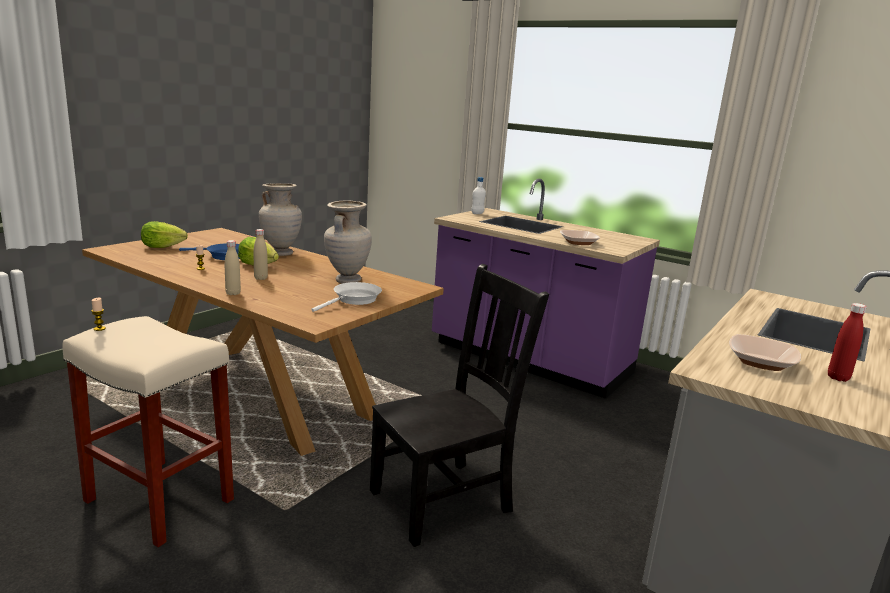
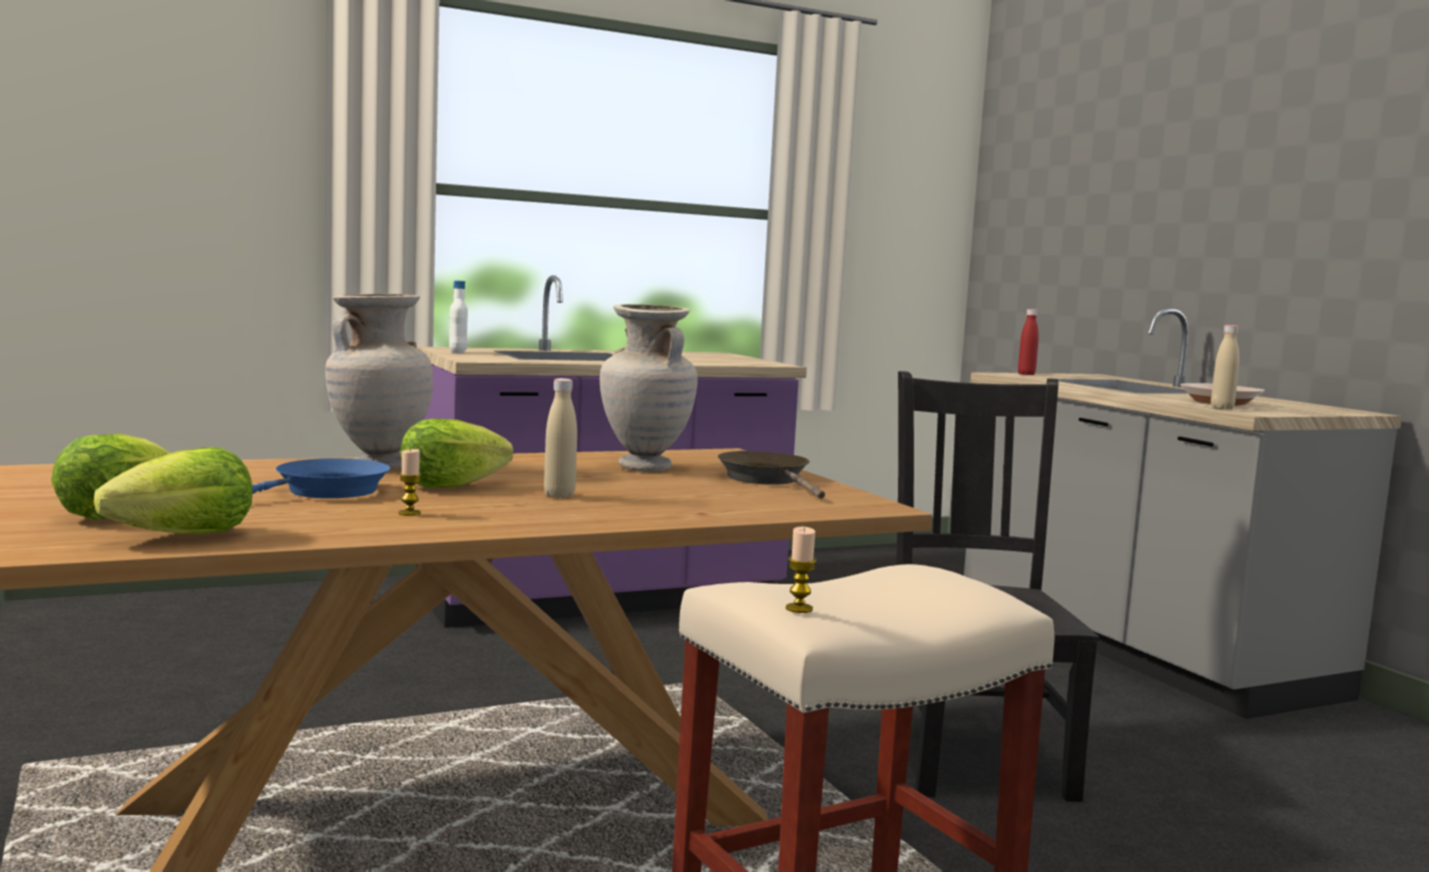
camera: 60 degrees left, 10 degrees down
beige bottle [225,240,241,295] -> beige bottle moved to [1211,325,1239,410]
white frying pan [311,282,382,312] -> brown frying pan [718,451,825,499]
bowl [560,230,600,245] -> none
red bottle [828,303,867,382] -> red bottle moved to [1018,309,1039,375]
none -> lettuce [94,447,253,534]

